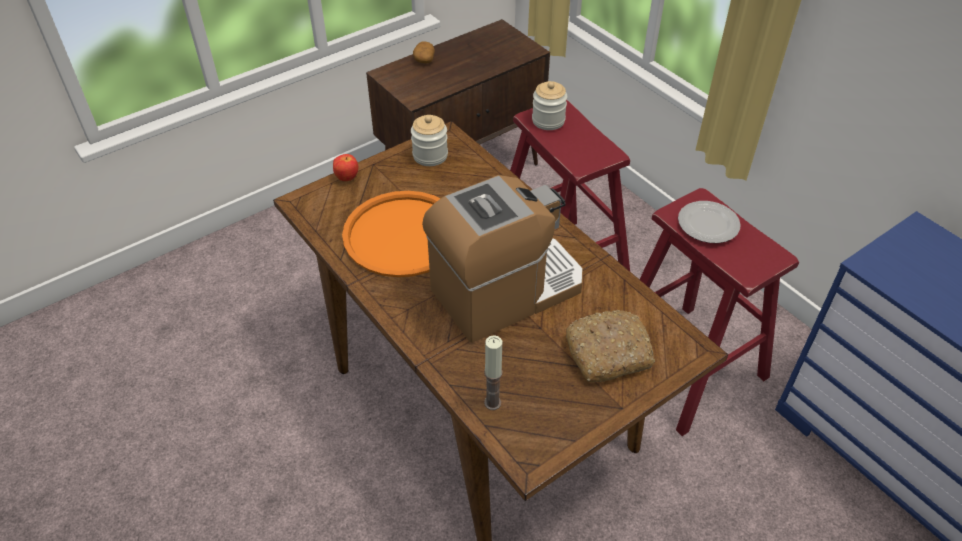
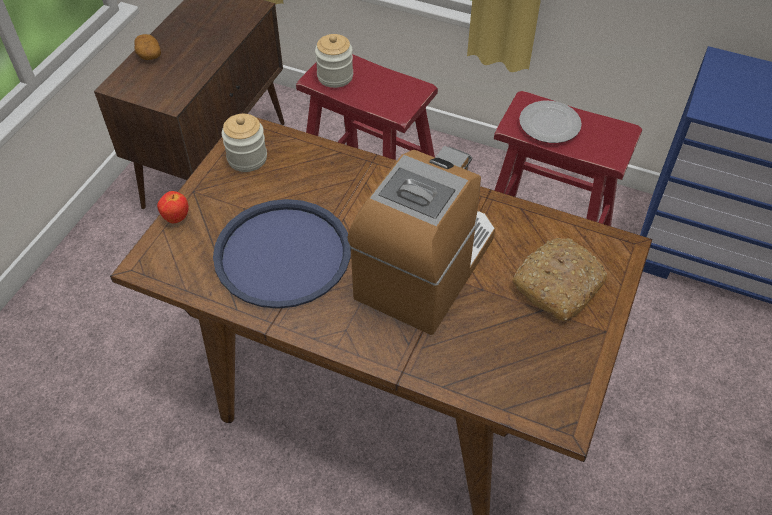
camera: 30 degrees left, 5 degrees up
orange tray [342,191,441,277] -> blue tray [213,199,351,309]
candle [484,335,503,410] -> none

